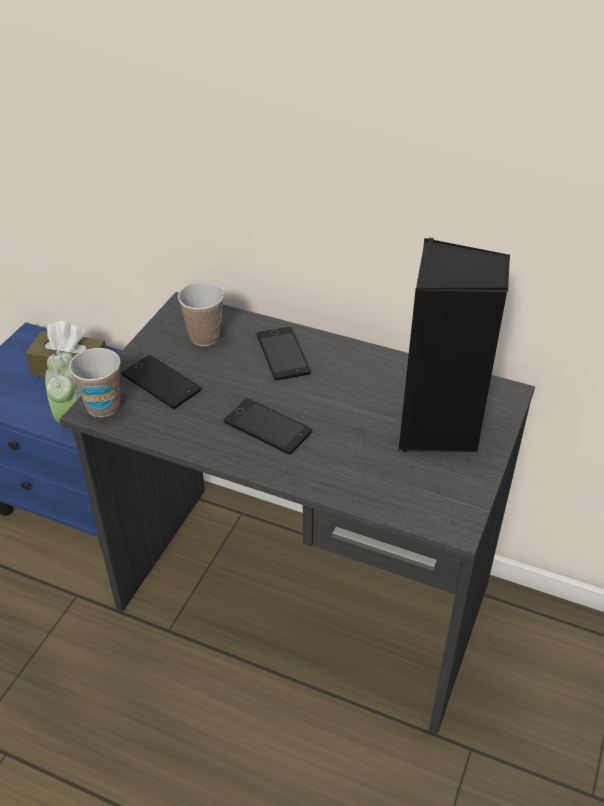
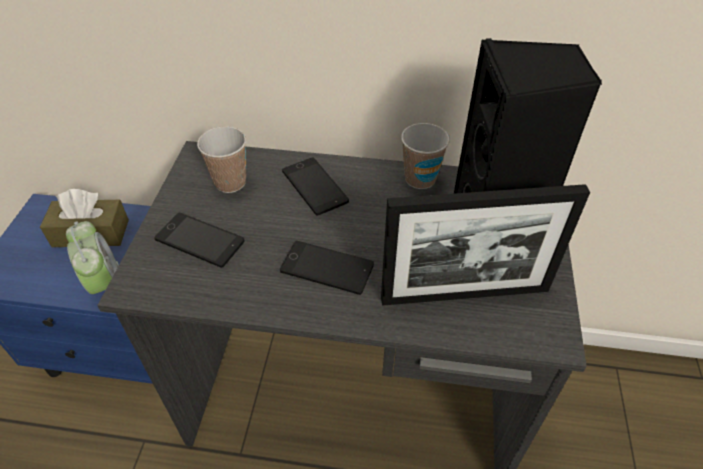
camera: 15 degrees left, 5 degrees up
cup [69,348,120,417] -> cup moved to [401,123,450,189]
none -> picture frame [381,184,590,306]

